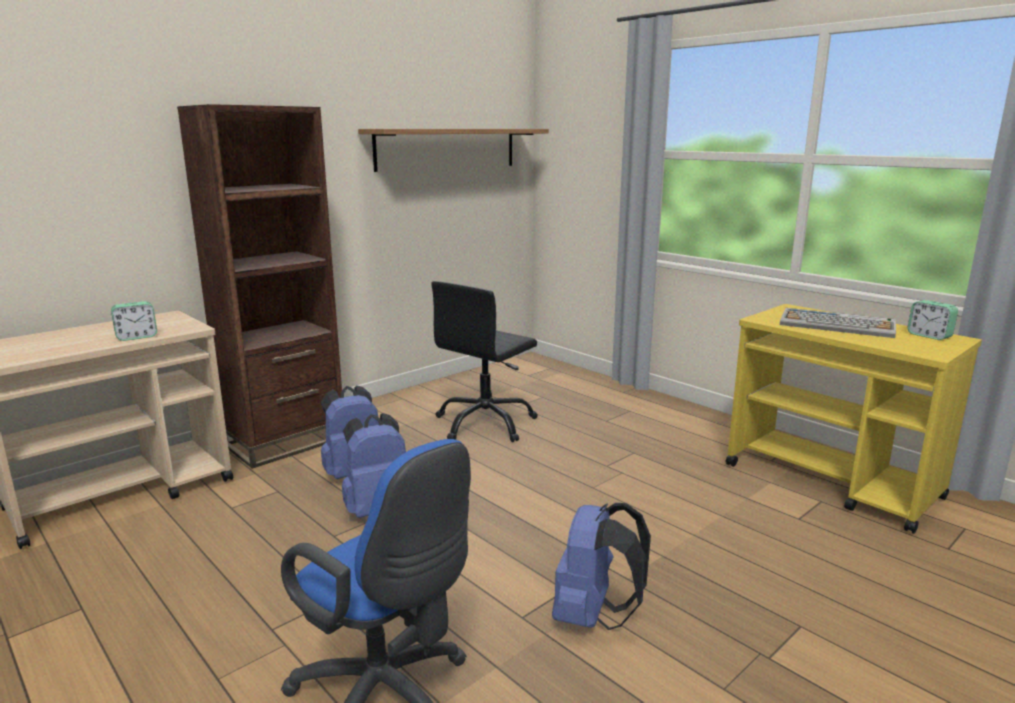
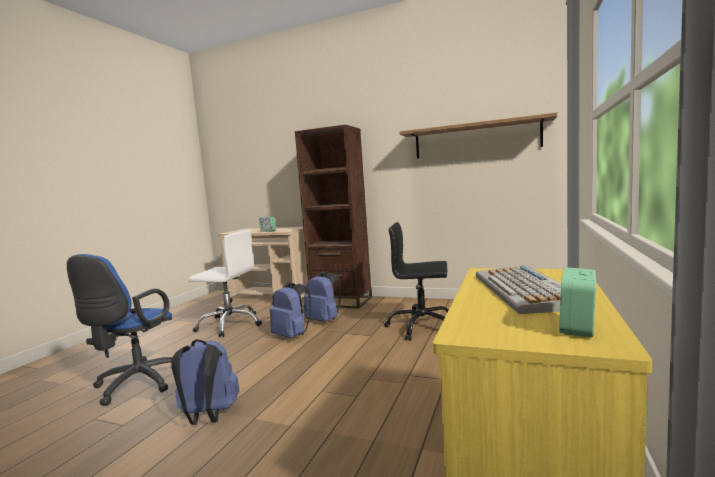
camera: 65 degrees right, 10 degrees down
none -> white office chair [189,230,262,337]

